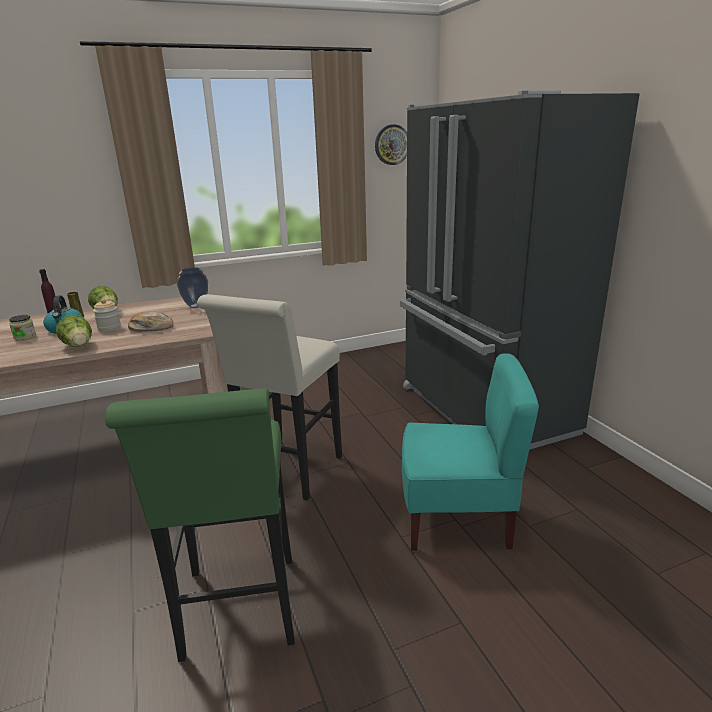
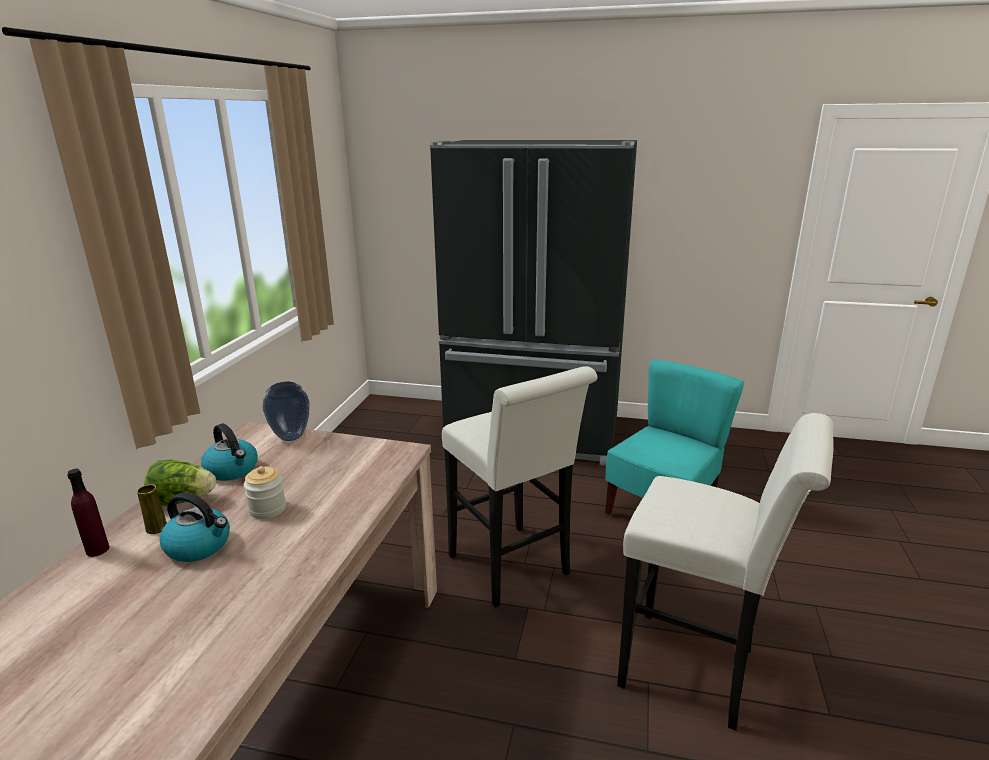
camera: 55 degrees left, 0 degrees up
jar [9,315,36,341] -> none
lettuce [56,315,92,347] -> none
green stool [105,388,295,662] -> white stool [617,413,834,731]
bread [128,311,173,332] -> none
wall clock [375,124,407,165] -> none
none -> kettle [201,423,258,481]

